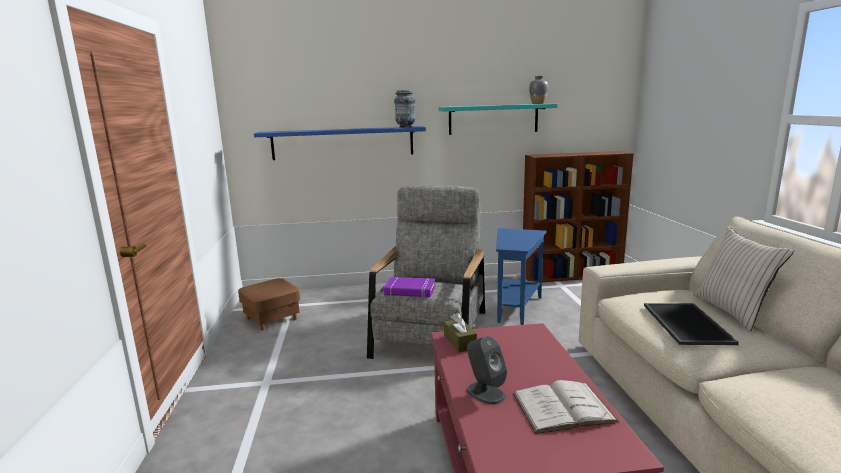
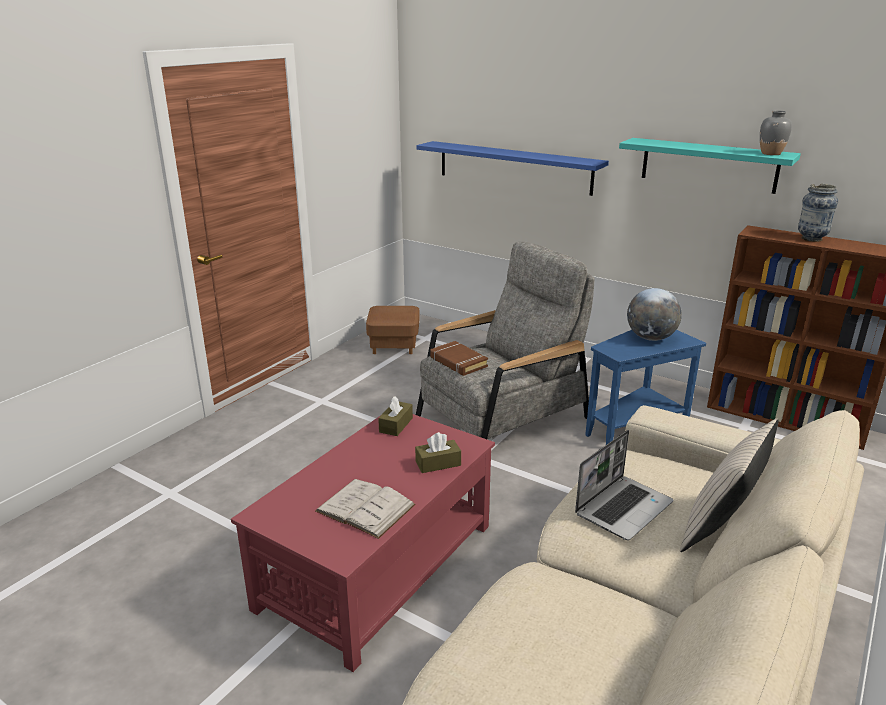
camera: 40 degrees right, 10 degrees up
purple book [384,277,435,298] -> brown book [430,341,488,376]
vase [394,90,415,128] -> vase moved to [798,184,838,242]
grey speaker [466,336,507,405] -> none
tray [644,303,739,345] -> laptop [575,430,673,540]
none -> brown tissue box [415,432,461,473]
none -> globe [627,288,682,341]

